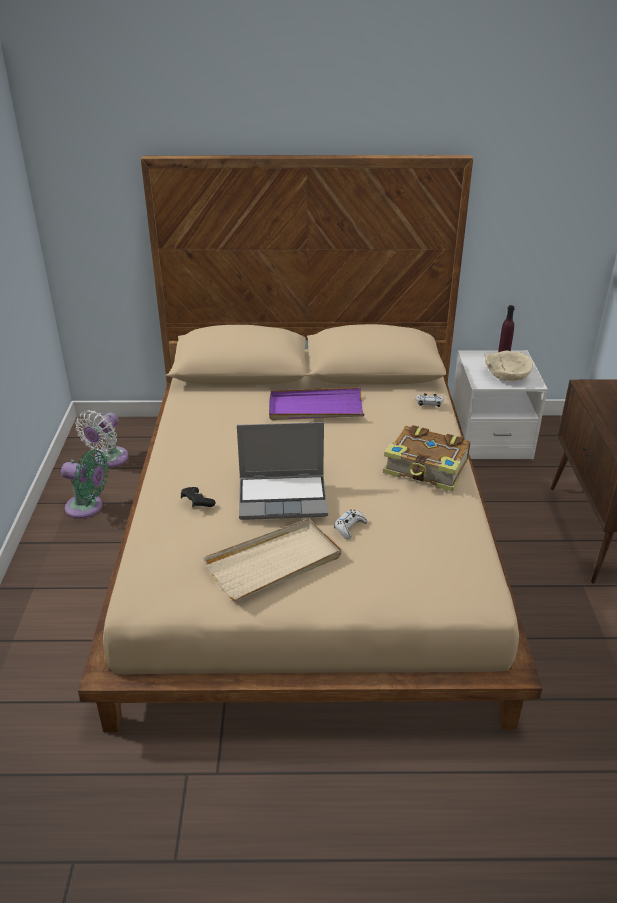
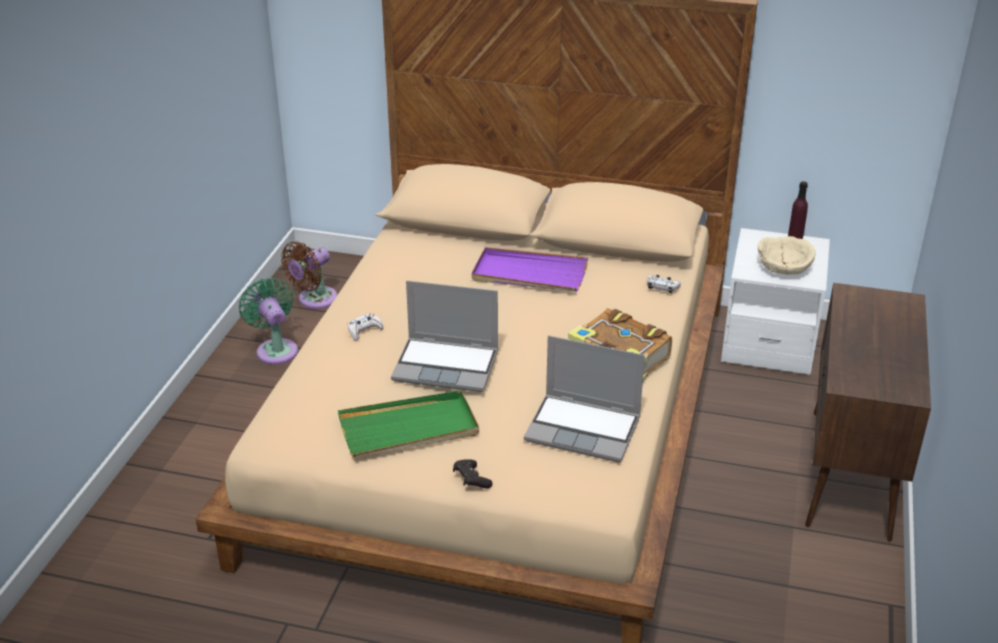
camera: 15 degrees right, 0 degrees up
green fan [61,450,109,519] -> green fan turned 150 degrees counterclockwise [239,278,298,364]
white fan [75,410,129,467] -> brown fan [281,241,338,309]
black game controller [181,487,216,507] -> black game controller moved to [453,459,493,489]
beige tray [203,518,341,601] -> green tray [338,390,479,457]
white game controller [334,509,367,540] -> white game controller moved to [348,313,384,340]
none -> laptop [524,335,645,462]

